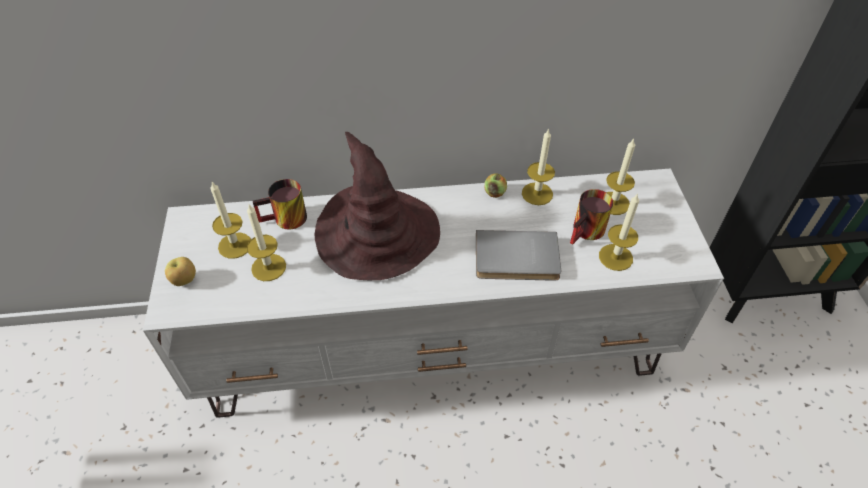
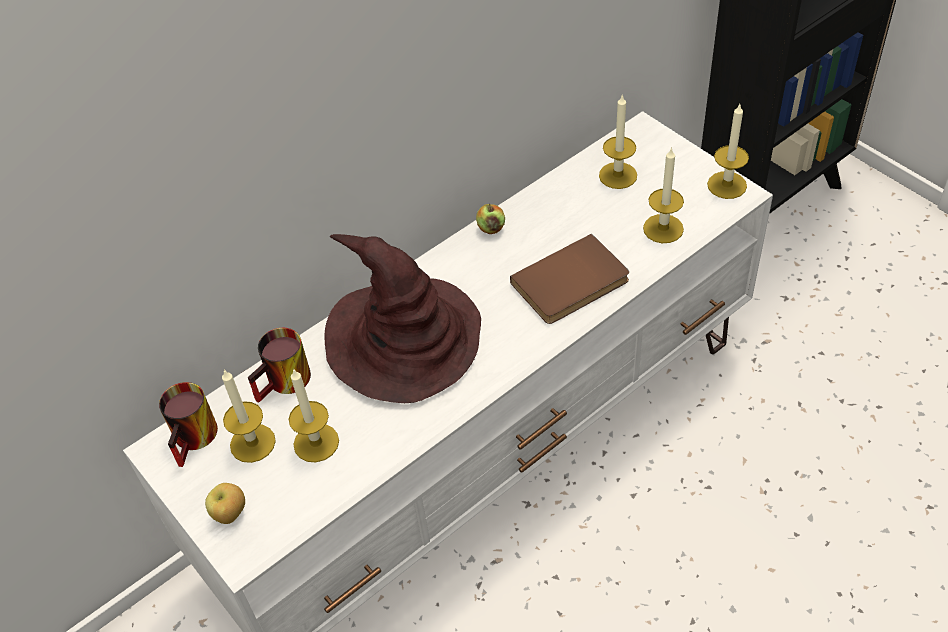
camera: 30 degrees left, 0 degrees up
grey book [476,230,561,281] -> brown book [510,234,629,324]
candle [522,128,555,205] -> candle moved to [707,104,749,199]
mug [570,189,614,245] -> mug moved to [159,382,218,467]

